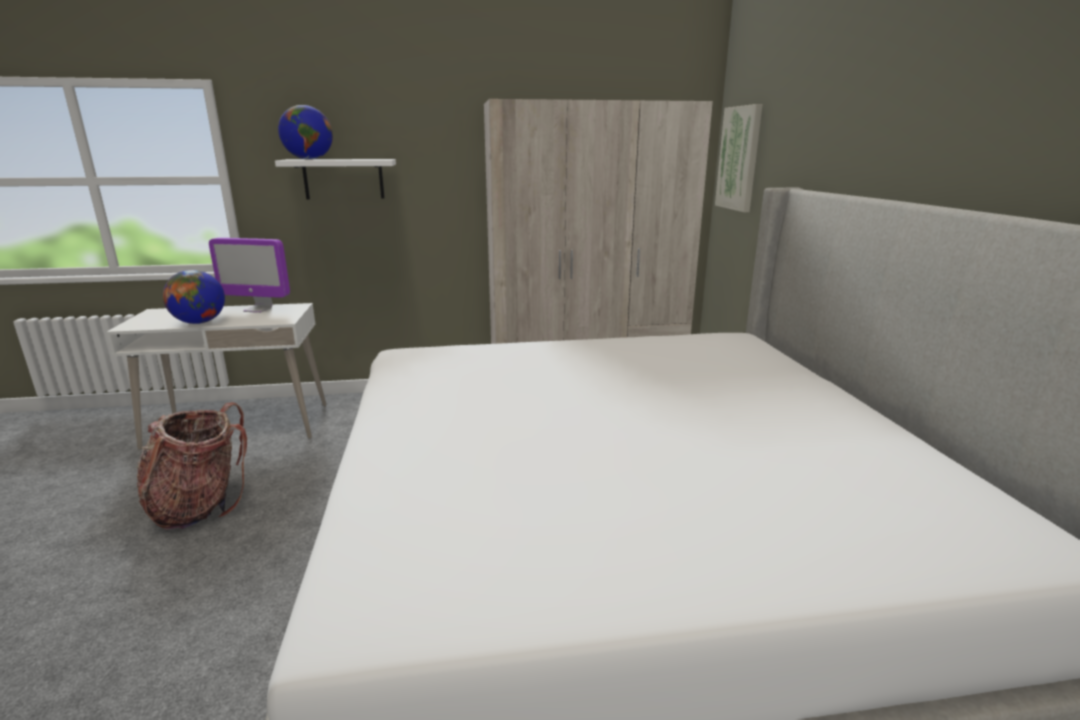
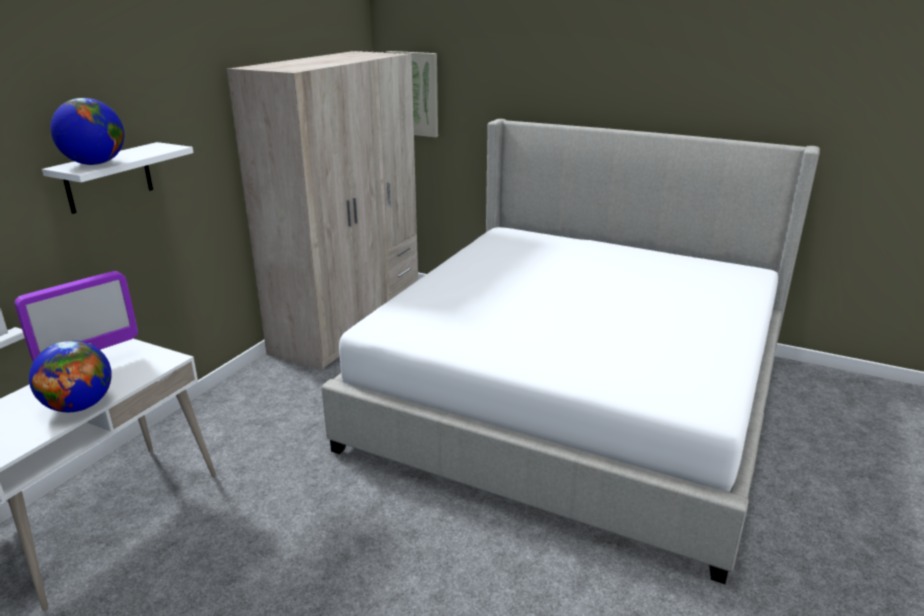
camera: 55 degrees left, 5 degrees up
backpack [136,402,247,530] -> none

